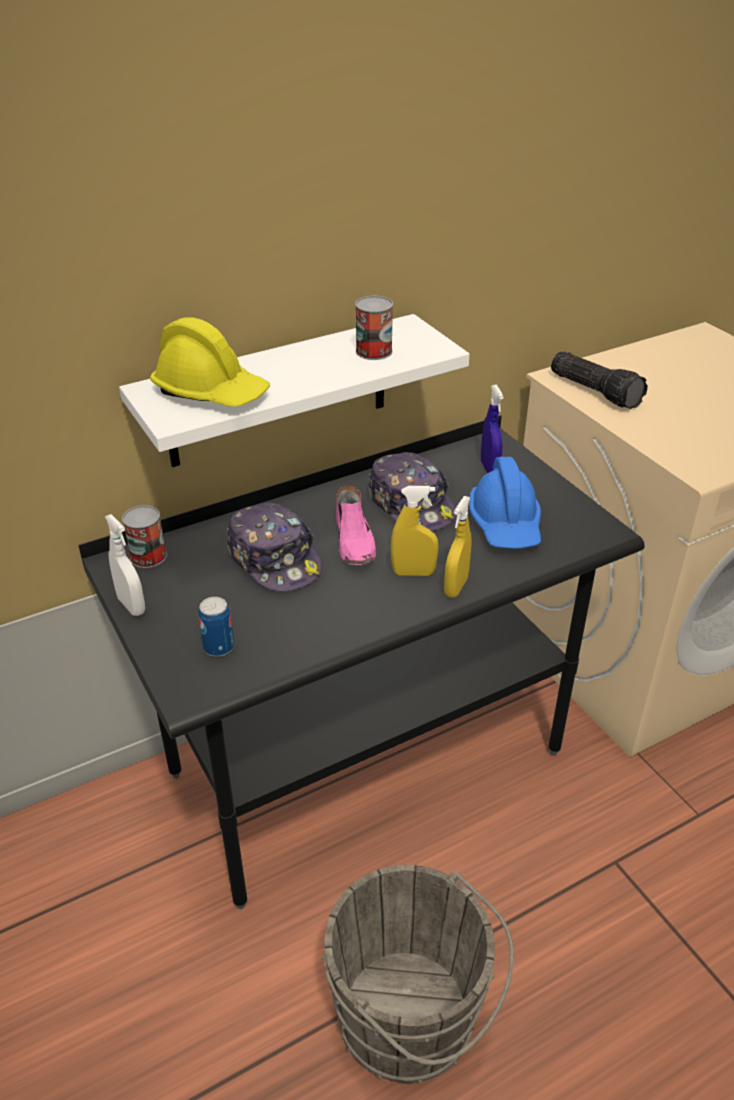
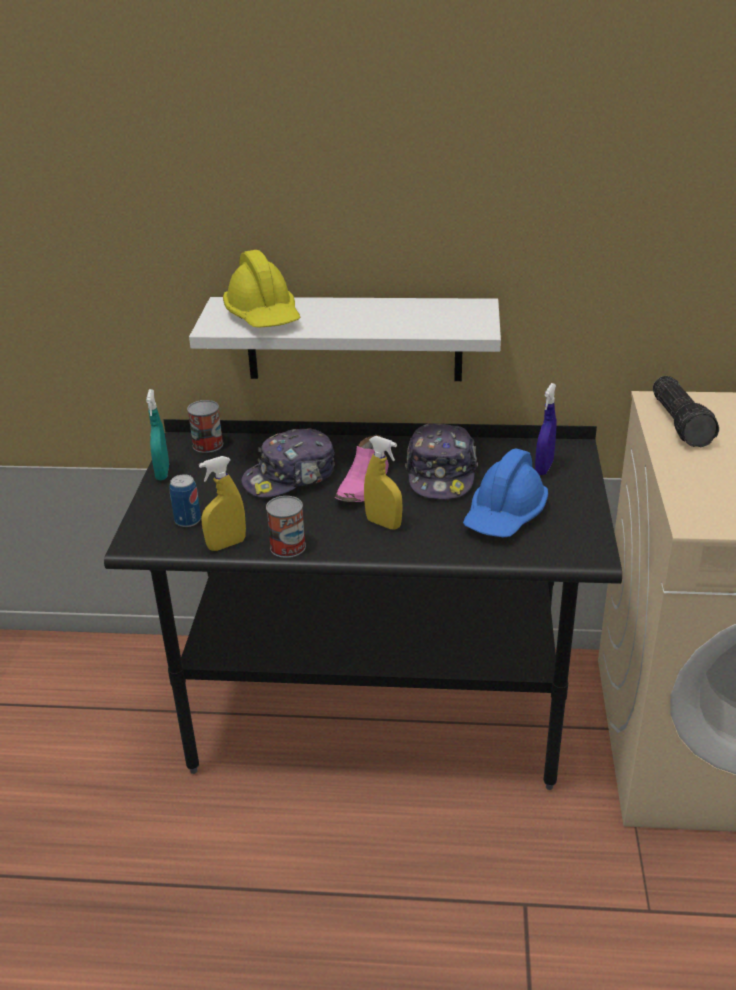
camera: 35 degrees right, 5 degrees down
white spray bottle [105,514,145,616] -> turquoise spray bottle [146,389,169,480]
cap [227,503,322,592] -> cap turned 60 degrees clockwise [241,428,335,497]
grey bucket [322,865,514,1083] -> none
can [355,296,393,360] -> can moved to [266,496,306,558]
yellow spray bottle [444,496,471,598] -> yellow spray bottle moved to [199,456,246,551]

